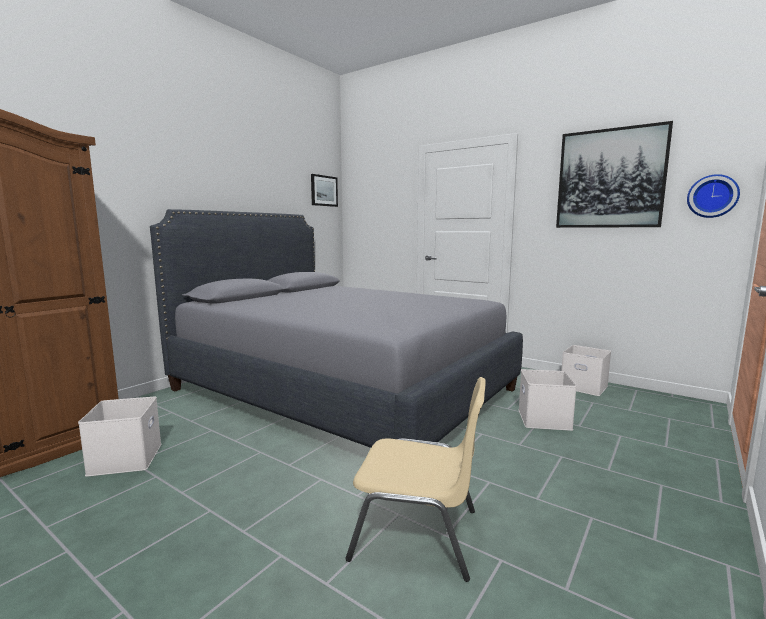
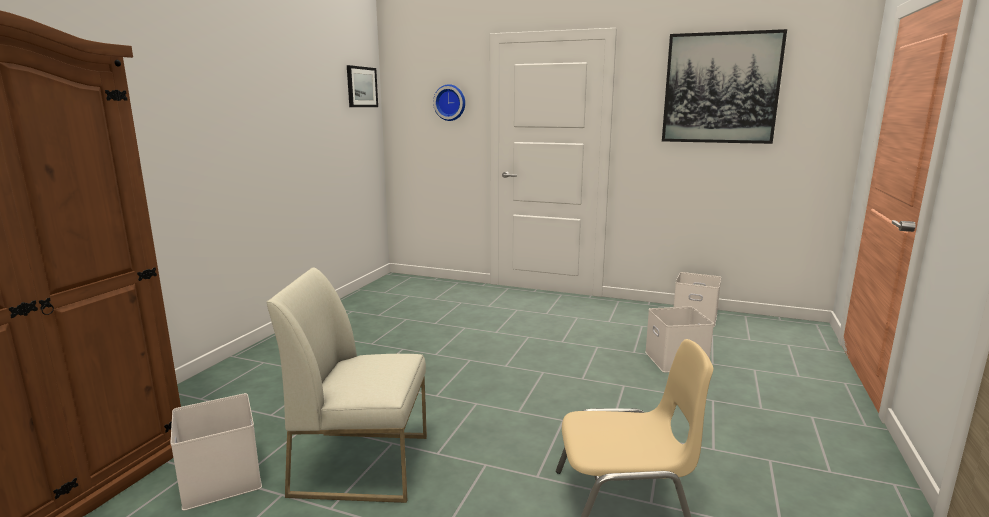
camera: 15 degrees left, 5 degrees up
grey bed [150,209,523,448] -> none
wall clock [687,174,740,218] -> wall clock moved to [433,84,465,121]
none -> white chair [267,267,427,503]

